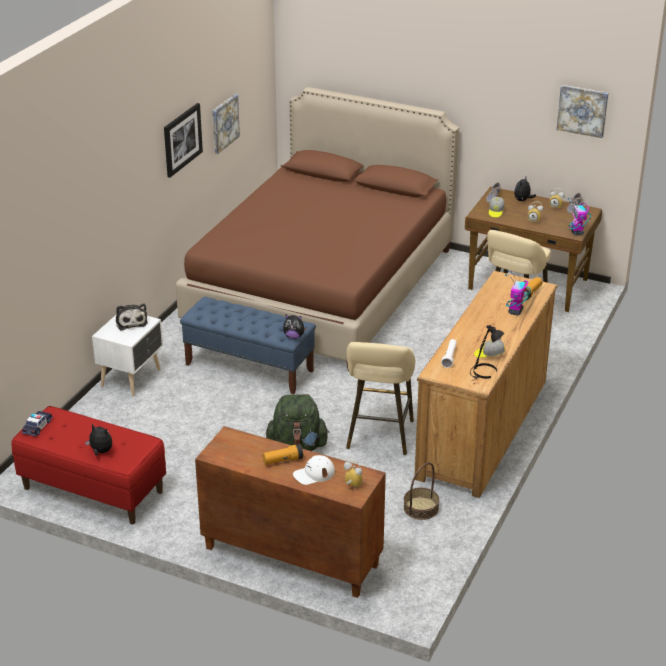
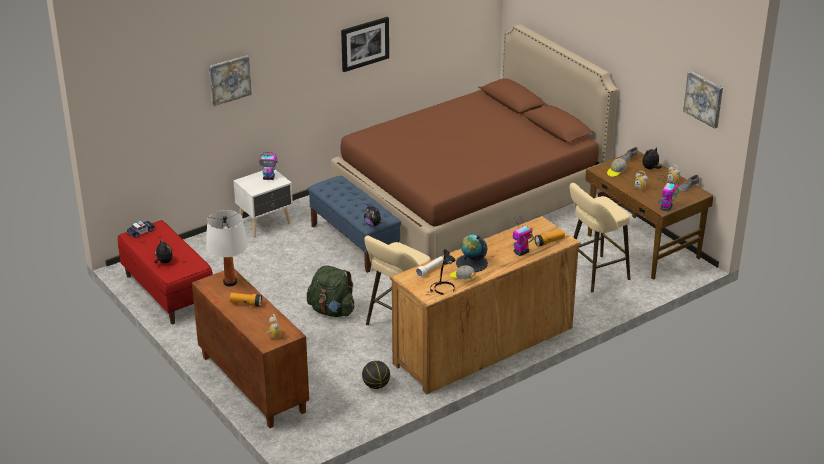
camera: 30 degrees right, 0 degrees up
plush toy [116,304,148,330] -> toy robot [259,152,278,180]
picture [212,94,240,154] -> picture moved to [209,55,252,106]
white cap [293,455,335,485] -> none
basket [403,462,439,520] -> basketball [362,361,390,389]
none -> white table lamp [206,210,248,286]
none -> globe [456,235,488,272]

